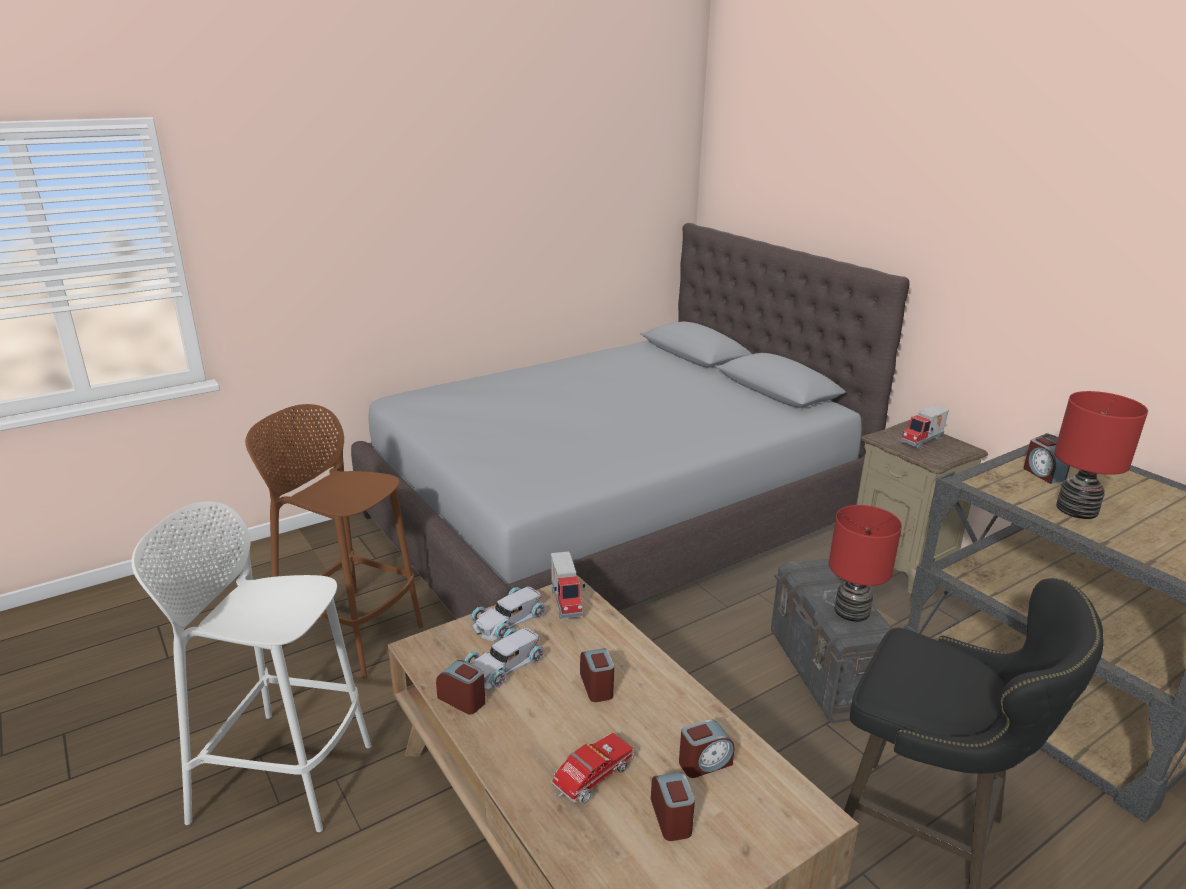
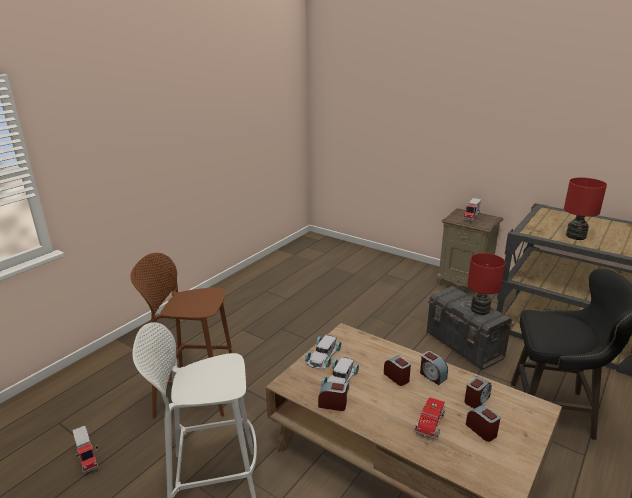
camera: 20 degrees left, 0 degrees up
grey bed [351,223,910,619] -> none
toy truck [551,551,586,619] -> toy truck moved to [73,426,98,474]
alarm clock [1024,437,1070,484] -> alarm clock moved to [420,351,448,385]

